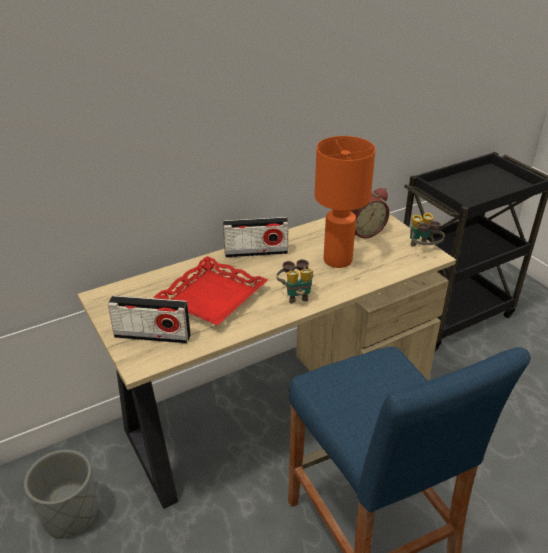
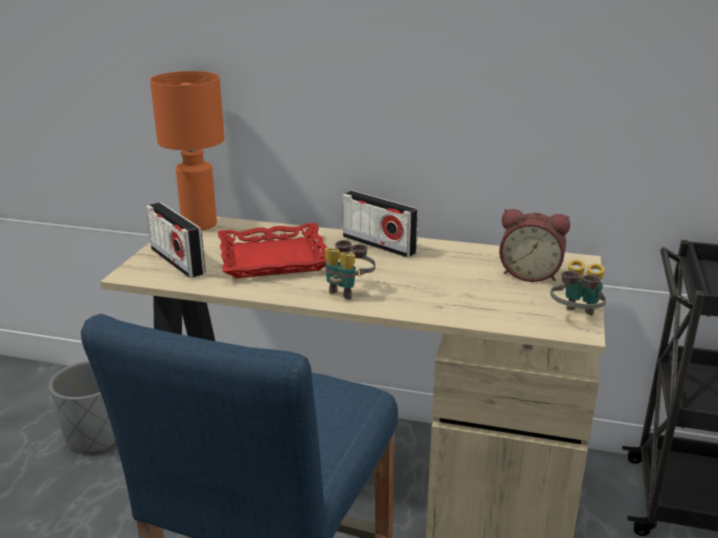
camera: 45 degrees right, 10 degrees down
orange table lamp [315,136,376,268] -> orange table lamp moved to [150,71,225,230]

